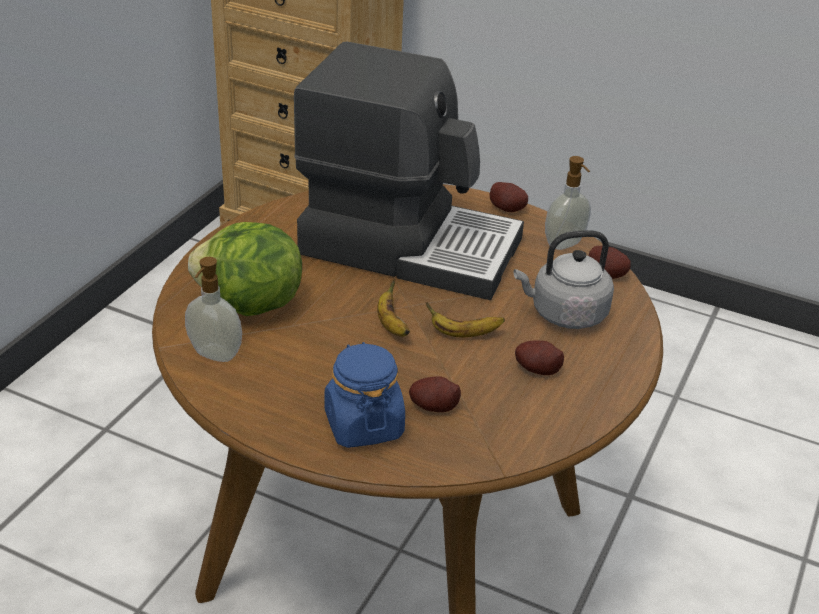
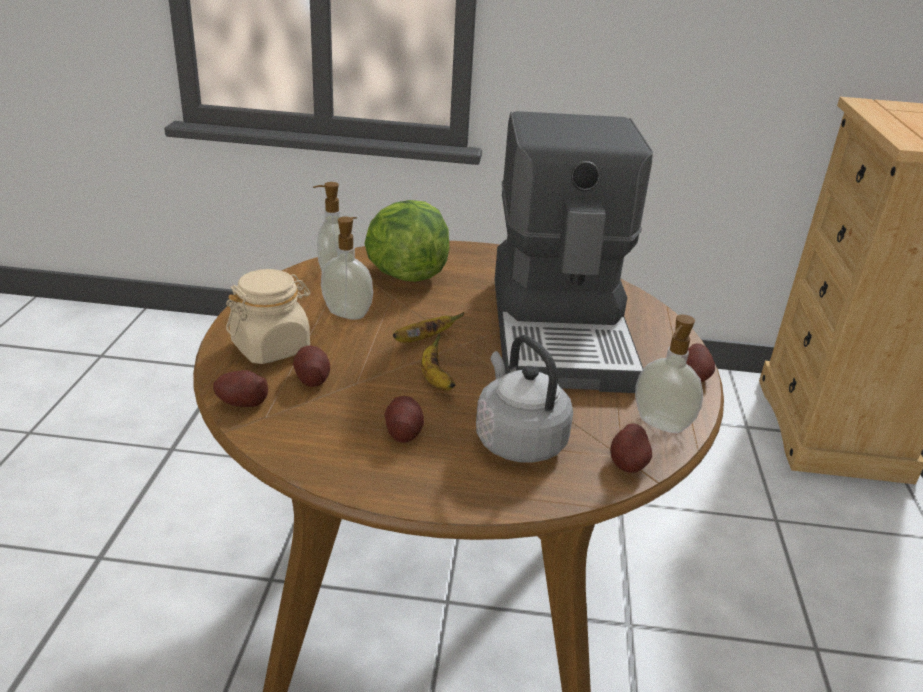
camera: 70 degrees right, 5 degrees down
blue jar [325,342,405,448] -> beige jar [226,269,310,364]
none -> potato [213,370,268,407]
none -> soap dispenser [321,217,373,320]

